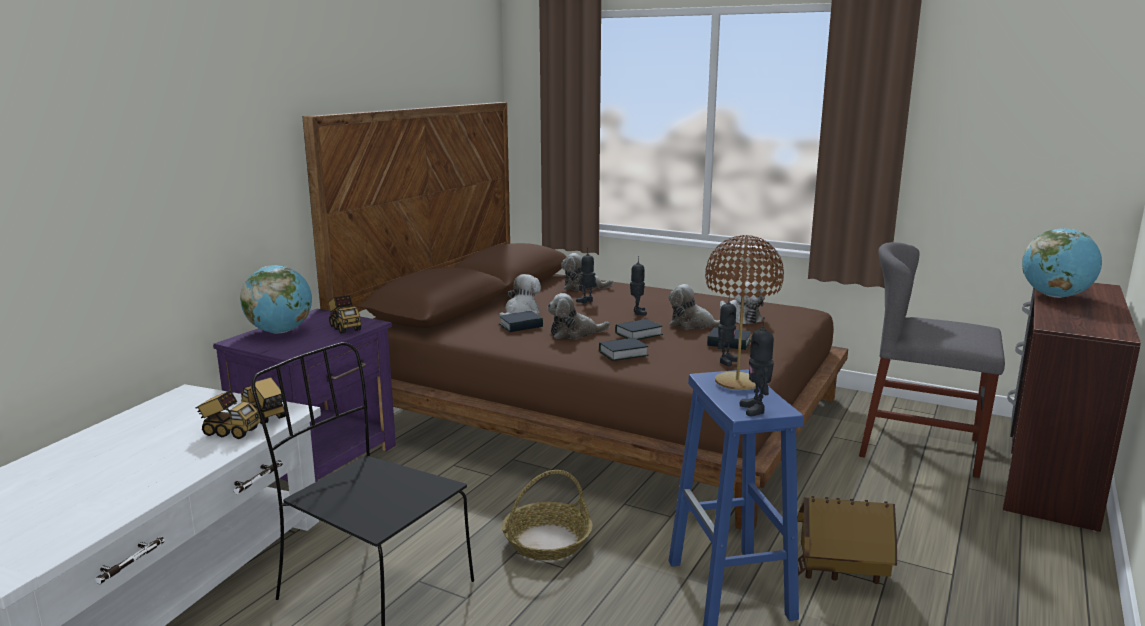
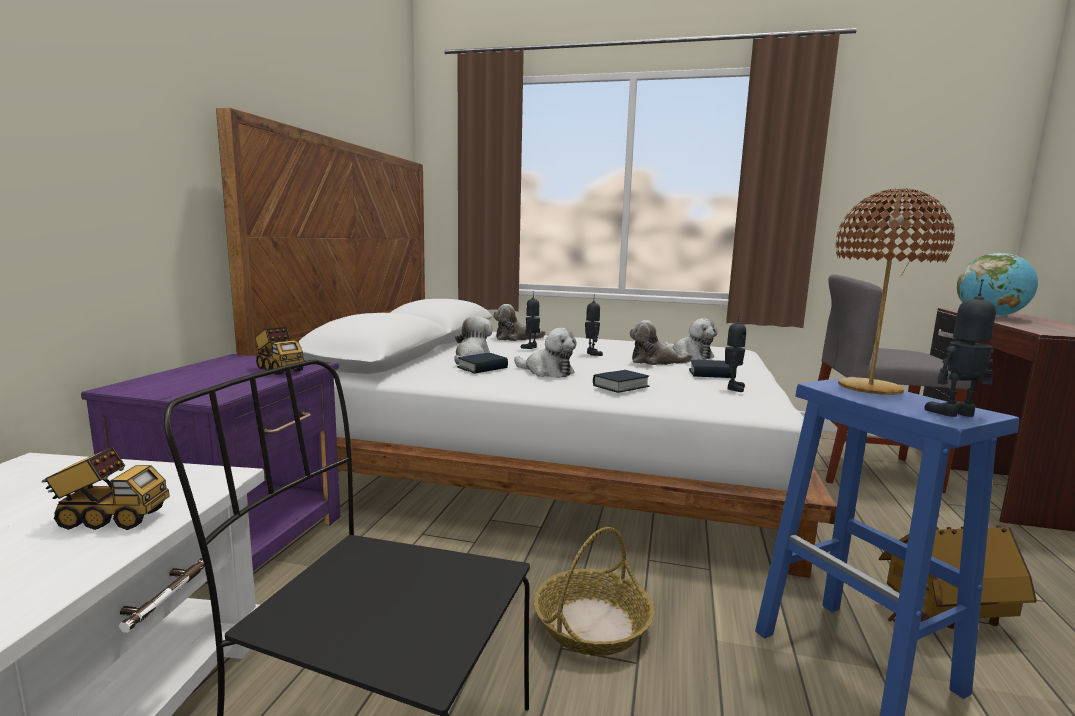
camera: 15 degrees left, 5 degrees down
globe [240,265,312,333] -> none
toy truck [241,377,286,424] -> none
brown bed [303,102,848,530] -> white bed [216,108,837,578]
plush toy [547,293,610,339] -> plush toy turned 120 degrees counterclockwise [514,328,577,378]
book [615,319,663,340] -> none
toy robot [740,317,774,416] -> toy robot turned 105 degrees clockwise [925,279,996,417]

